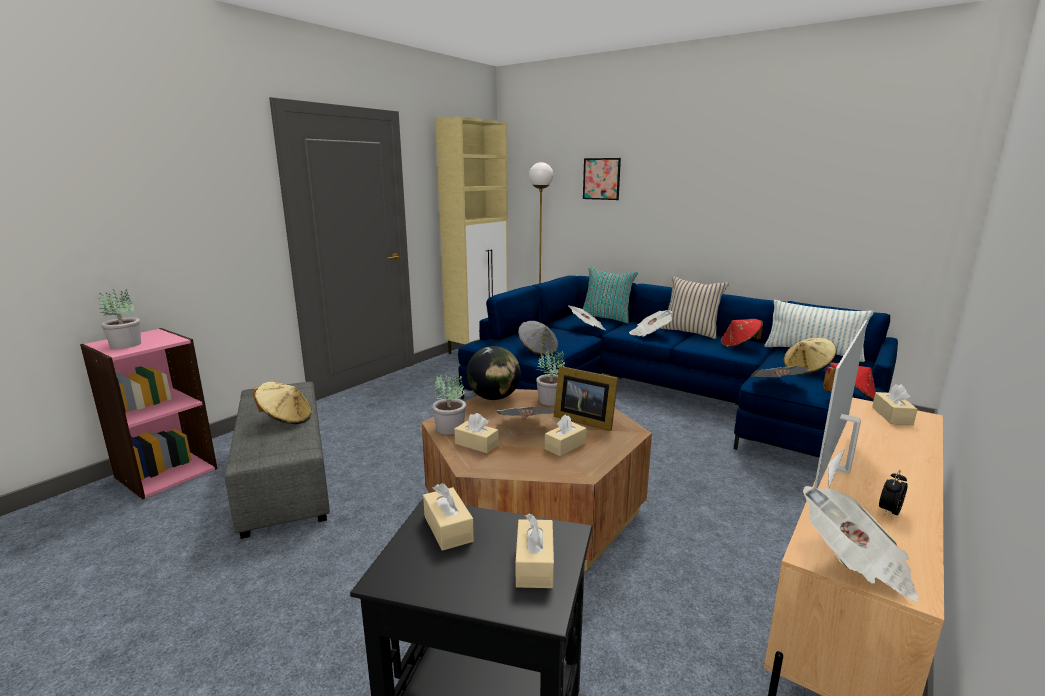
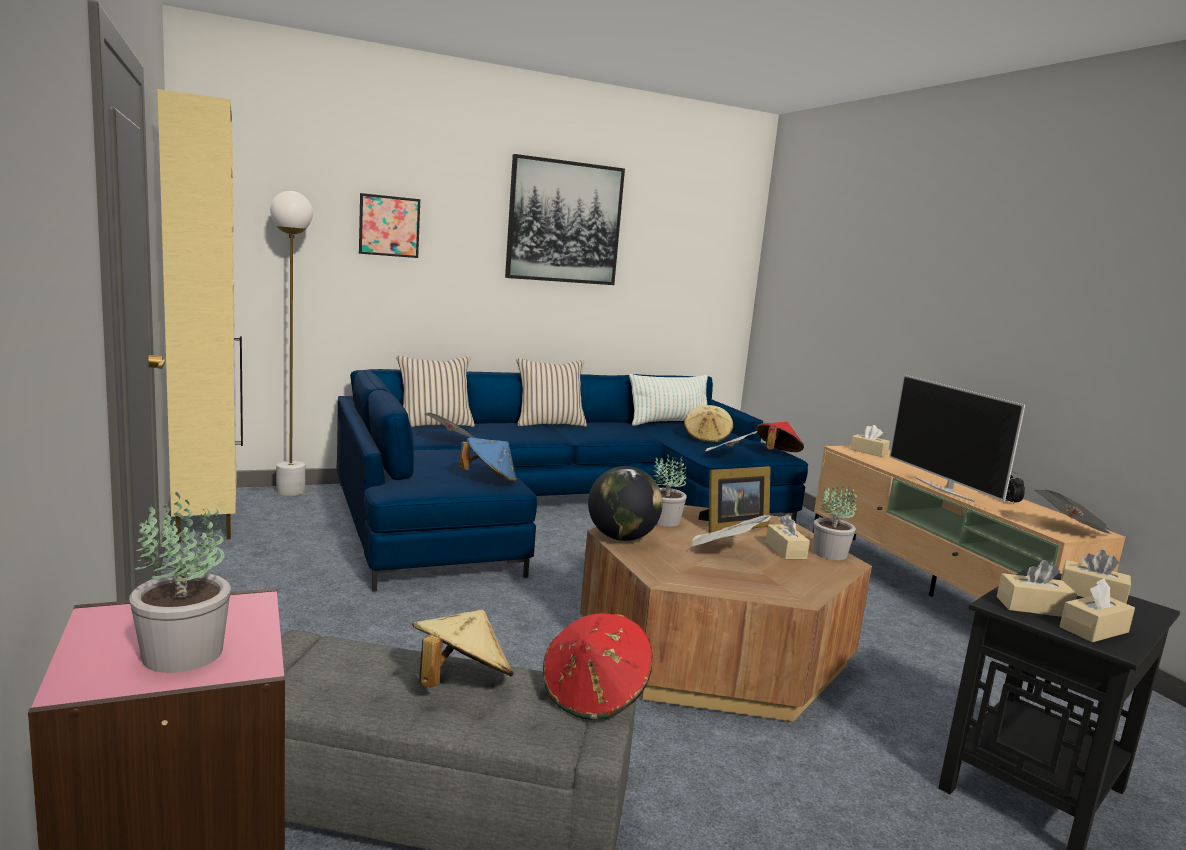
camera: 60 degrees left, 5 degrees down
potted plant [432,372,466,435] -> potted plant moved to [813,486,857,560]
beige tissue box [454,413,499,453] -> beige tissue box moved to [1060,578,1135,642]
grey hat [518,321,558,356] -> blue hat [460,438,516,482]
turquoise pillow [582,268,638,324] -> beige pillow [396,356,475,427]
newspaper [629,310,673,337] -> none
red hat [721,319,763,348] -> red hat moved to [543,613,652,720]
none -> picture [505,154,625,285]

